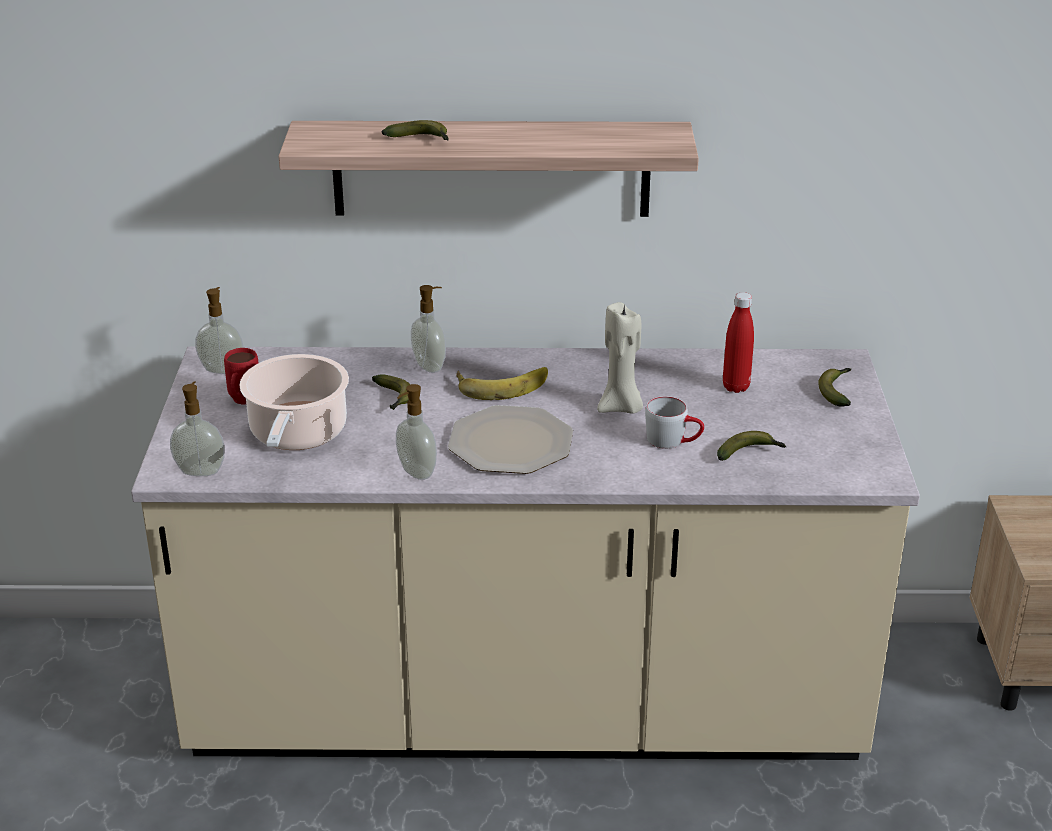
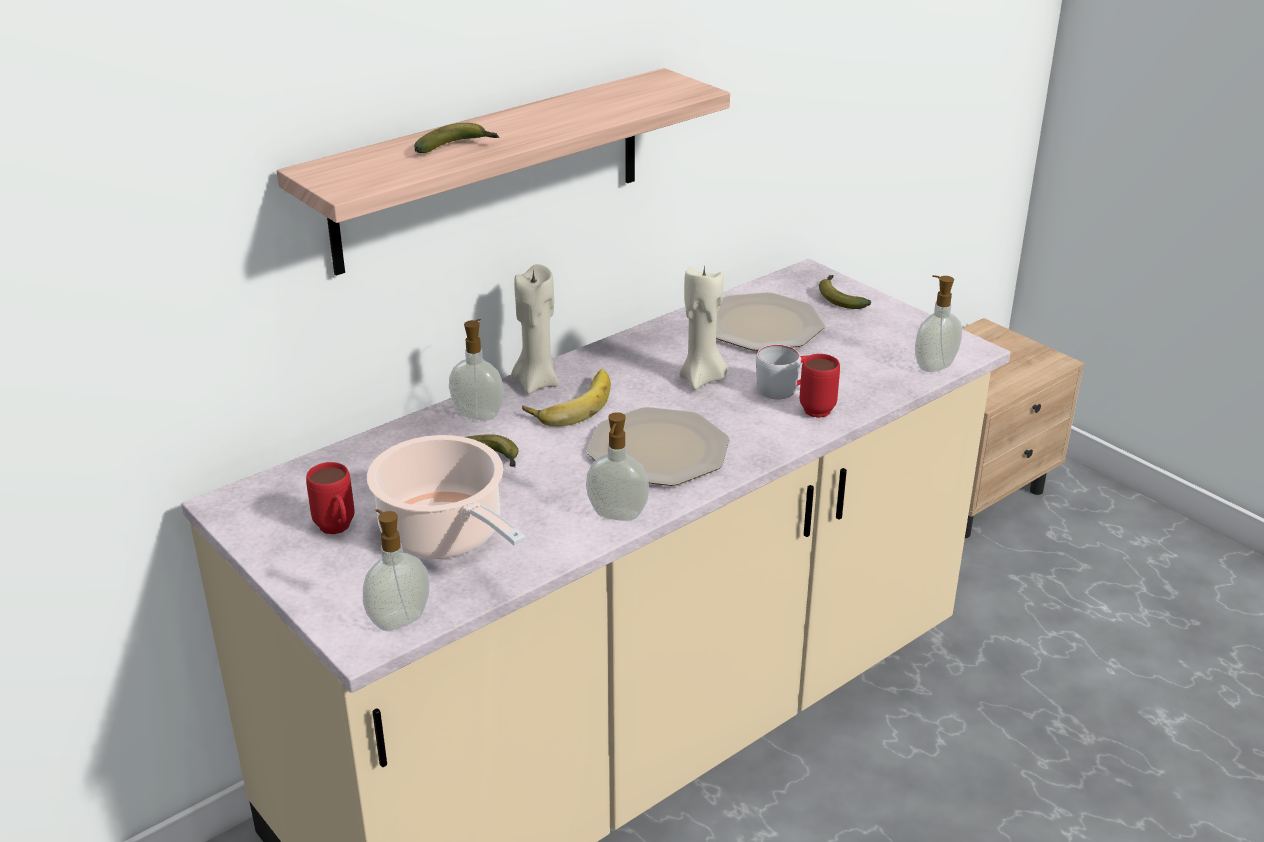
camera: 40 degrees left, 0 degrees up
soap dispenser [195,287,244,374] -> soap dispenser moved to [915,275,962,372]
banana [717,431,786,461] -> none
red bottle [723,292,754,393] -> plate [716,292,825,351]
none -> beige candle [511,264,559,394]
none -> red mug [800,354,840,418]

